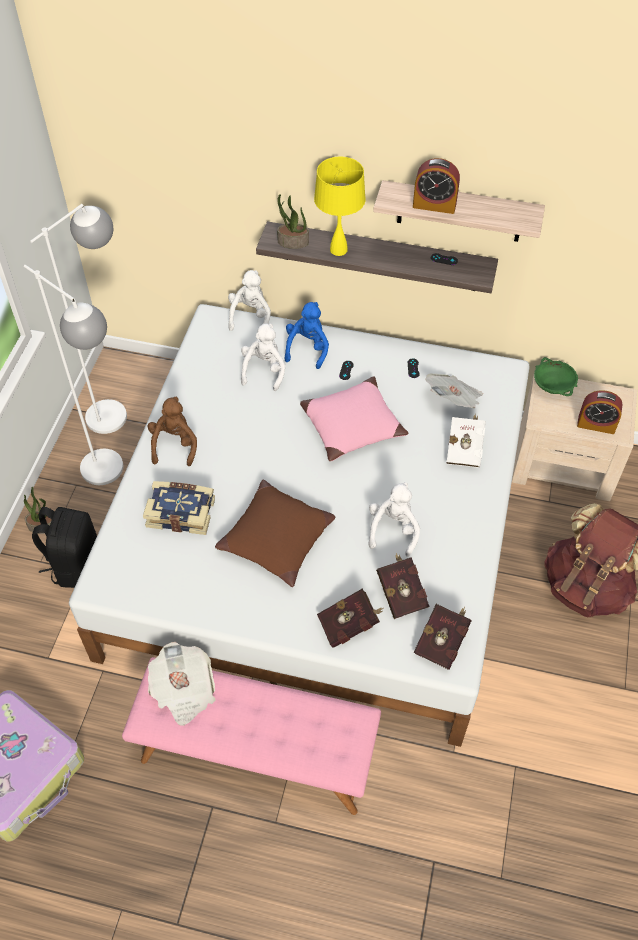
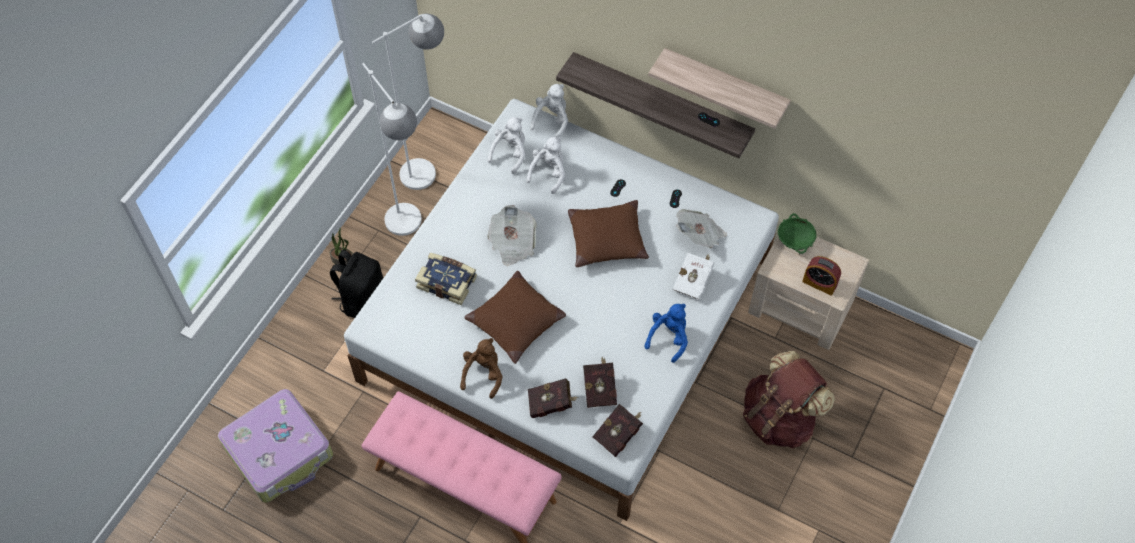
camera: 15 degrees right, 5 degrees up
brown plush toy [148,397,197,466] -> brown plush toy moved to [460,338,503,399]
newspaper [148,642,215,726] -> newspaper moved to [487,205,537,266]
potted plant [277,194,309,249] -> none
blue plush toy [285,302,329,369] -> blue plush toy moved to [645,304,688,363]
pink pillow [300,376,409,461] -> brown pillow [568,200,649,267]
yellow table lamp [314,157,366,256] -> none
white plush toy [369,482,420,557] -> white plush toy moved to [487,117,525,174]
alarm clock [413,158,460,214] -> none

